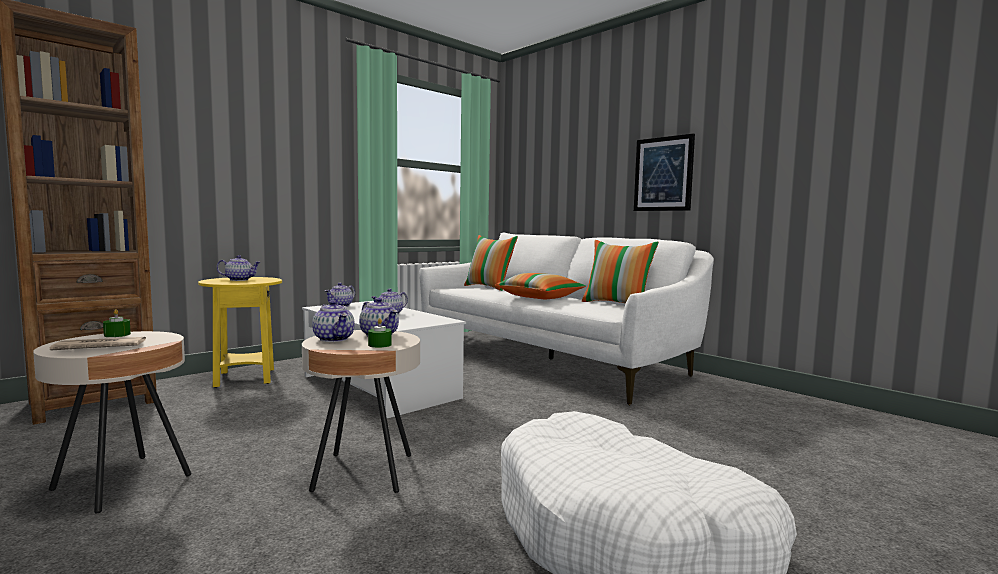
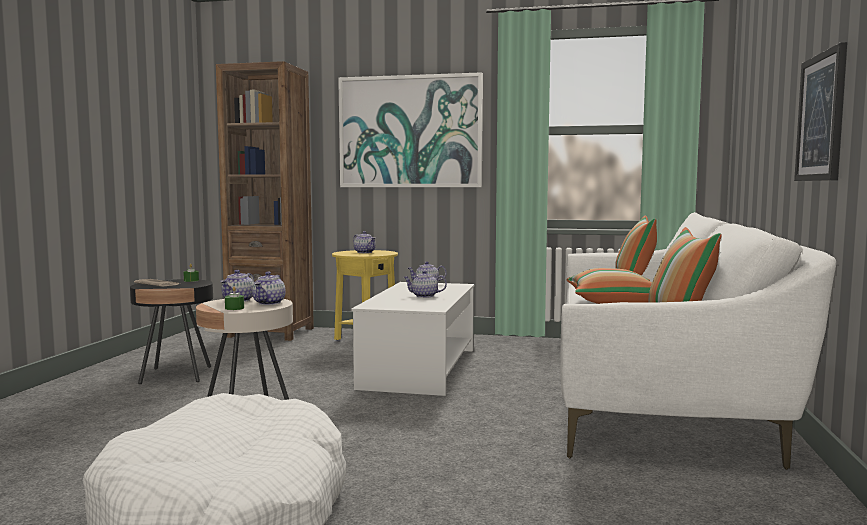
camera: 55 degrees right, 0 degrees up
beige side table [33,331,191,513] -> black side table [130,279,213,384]
none -> picture [338,72,483,187]

